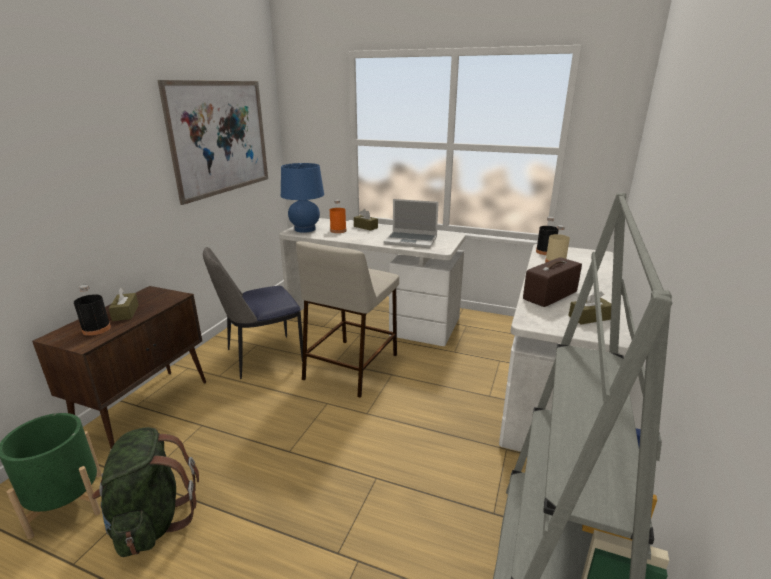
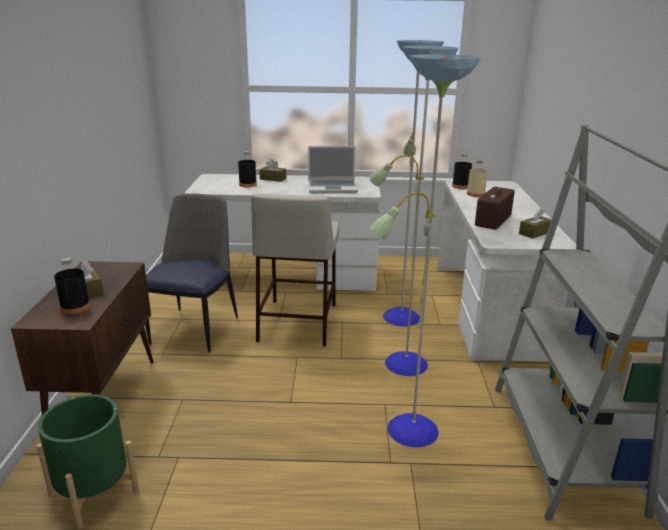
camera: 20 degrees left, 0 degrees up
green backpack [92,427,199,557] -> none
picture [157,80,268,205] -> none
chair [203,247,303,379] -> chair turned 150 degrees clockwise [145,194,238,352]
blue table lamp [281,163,324,233] -> none
orange bottle [330,200,346,233] -> black bottle [238,151,257,187]
none -> floor lamp [369,40,481,448]

